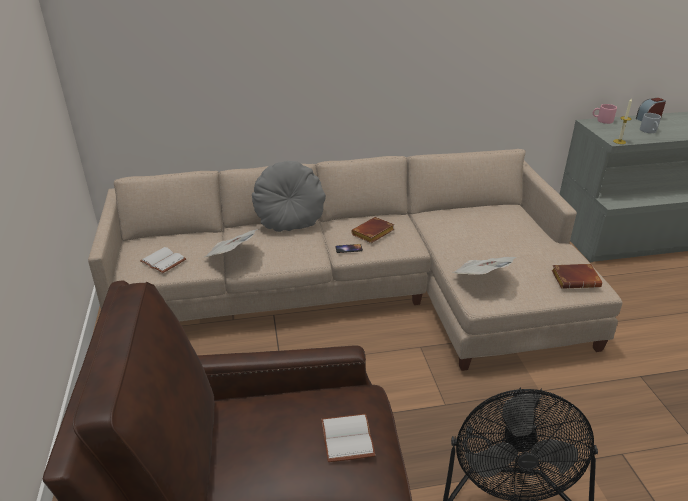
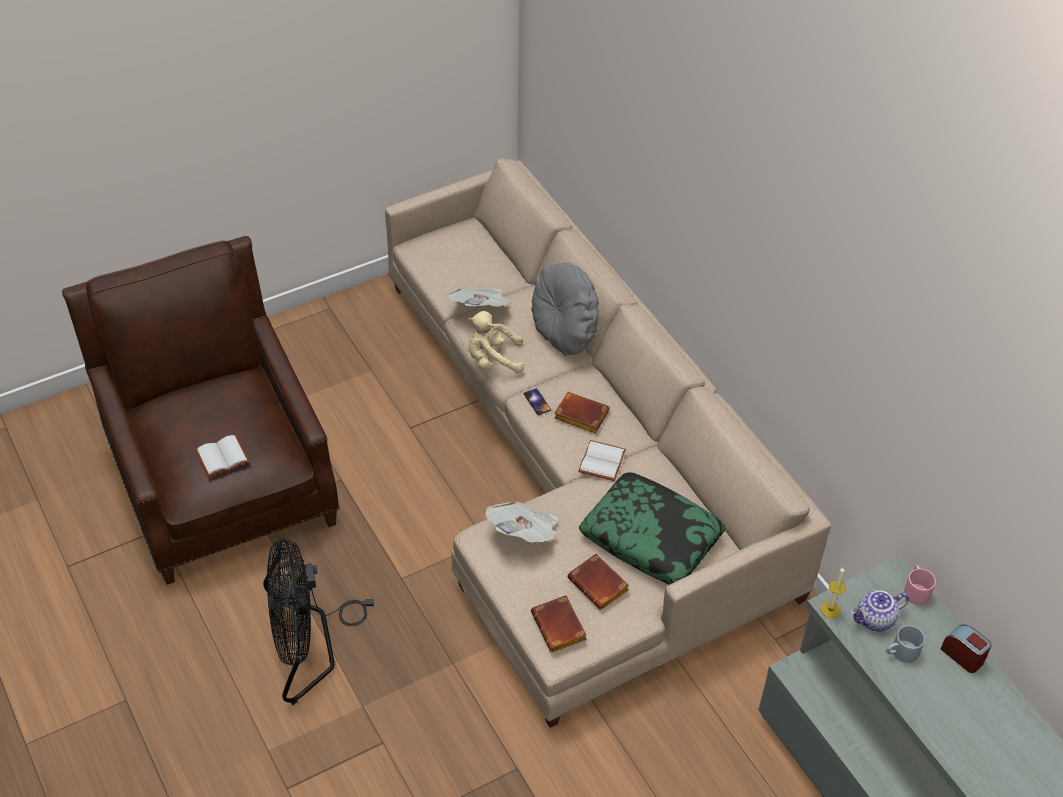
camera: 70 degrees right, 15 degrees up
white book [140,247,186,273] -> white book moved to [578,440,626,481]
none -> beige plush toy [468,311,524,374]
none -> brown book [567,553,629,610]
none -> pillow [579,472,725,585]
none -> teapot [850,590,909,631]

